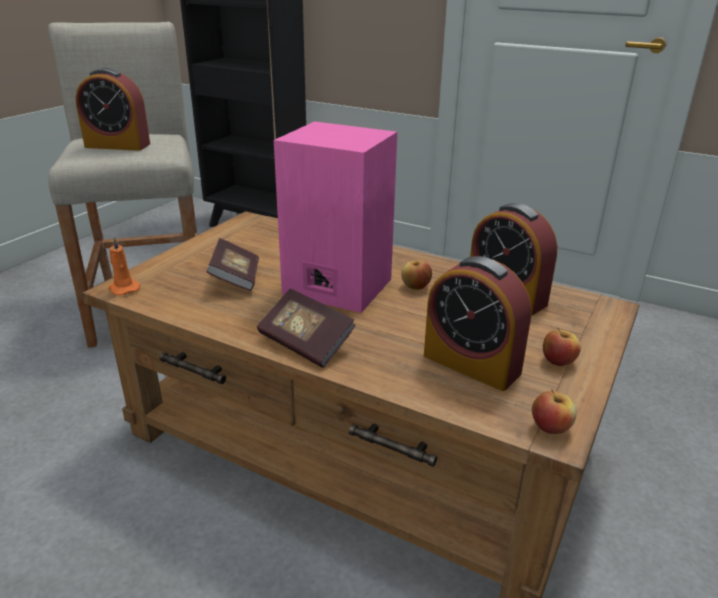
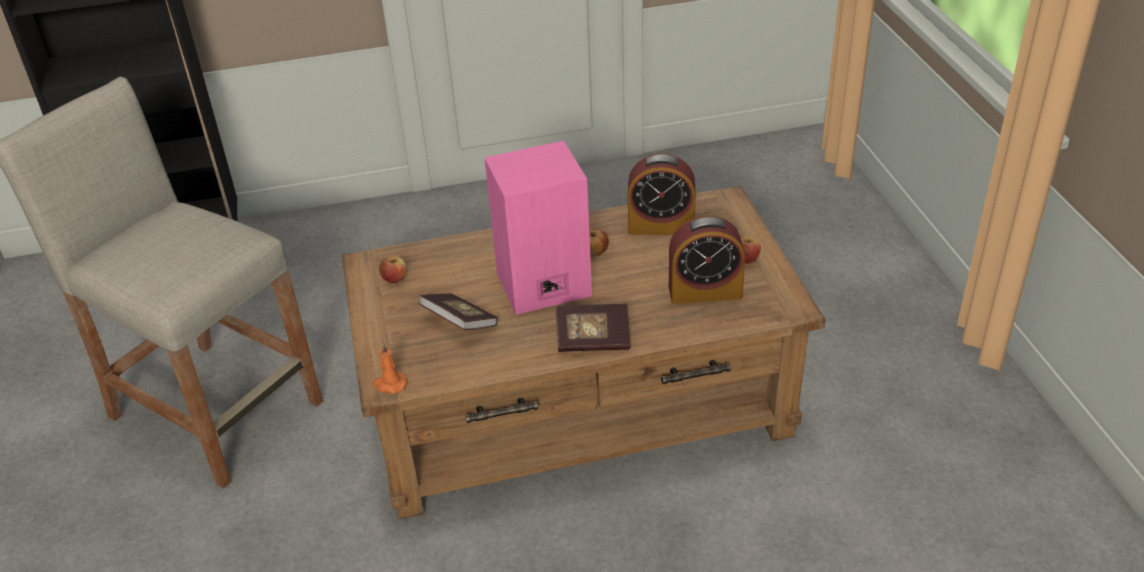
camera: 40 degrees left, 10 degrees up
alarm clock [75,68,150,151] -> none
apple [532,390,577,434] -> apple moved to [379,256,407,283]

